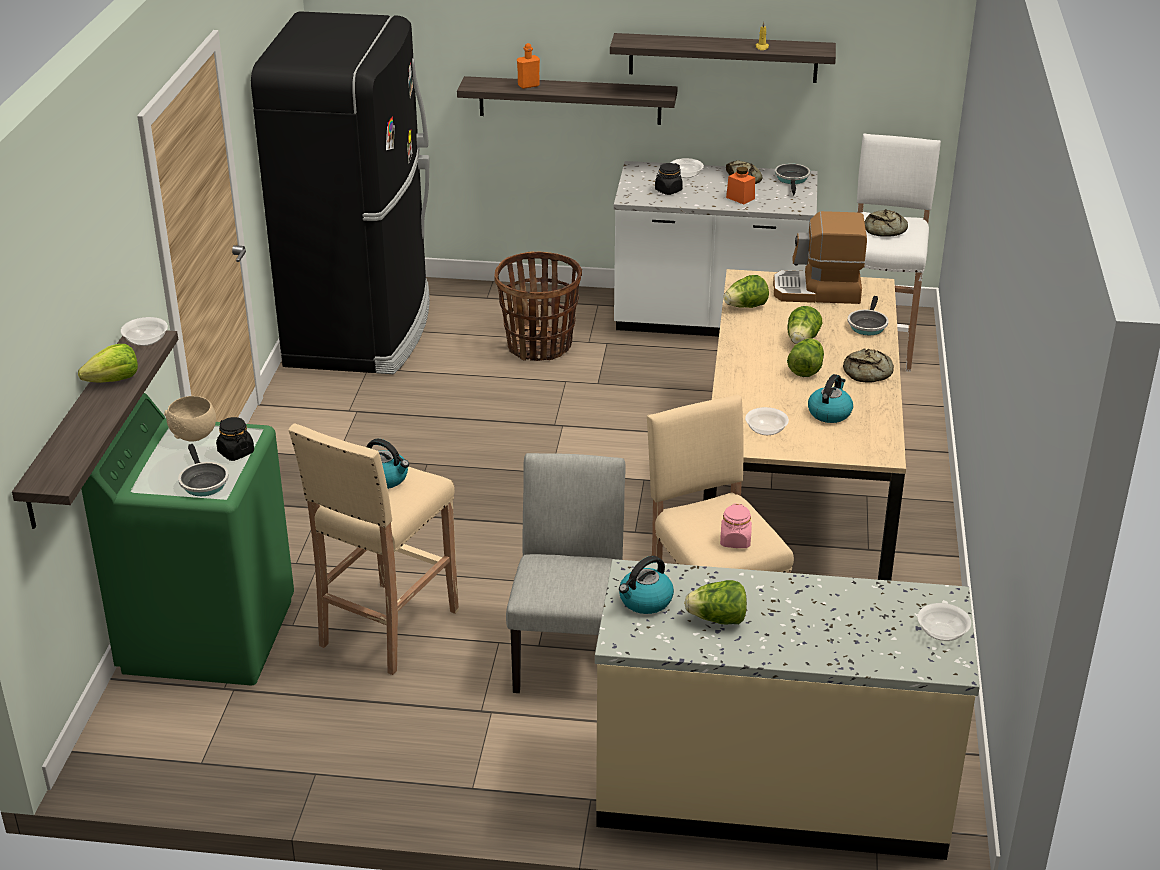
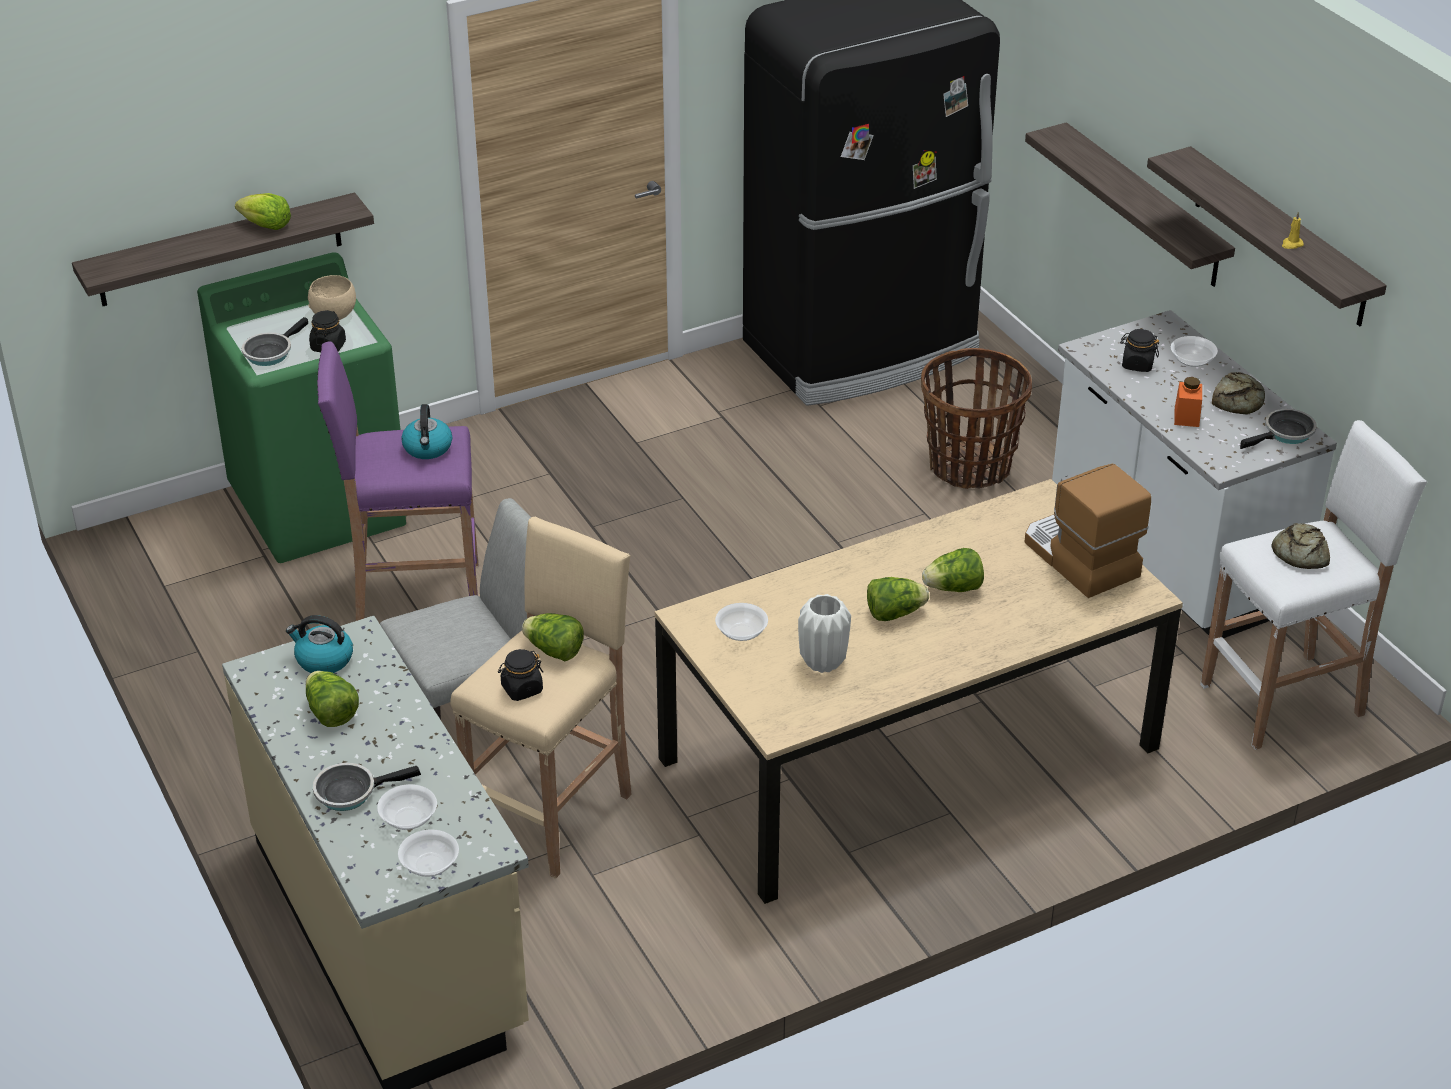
camera: 55 degrees right, 5 degrees up
bowl [121,317,168,346] -> bowl moved to [377,784,437,830]
beige stool [288,423,459,675] -> purple stool [317,342,478,621]
orange bottle [517,43,540,89] -> none
pink jar [720,503,752,548] -> black jar [498,649,543,701]
lettuce [724,275,769,308] -> lettuce moved to [522,613,584,662]
kettle [808,374,853,423] -> white vase [798,594,851,673]
bread [843,348,894,383] -> none
frying pan [848,296,889,335] -> frying pan moved to [313,763,421,811]

